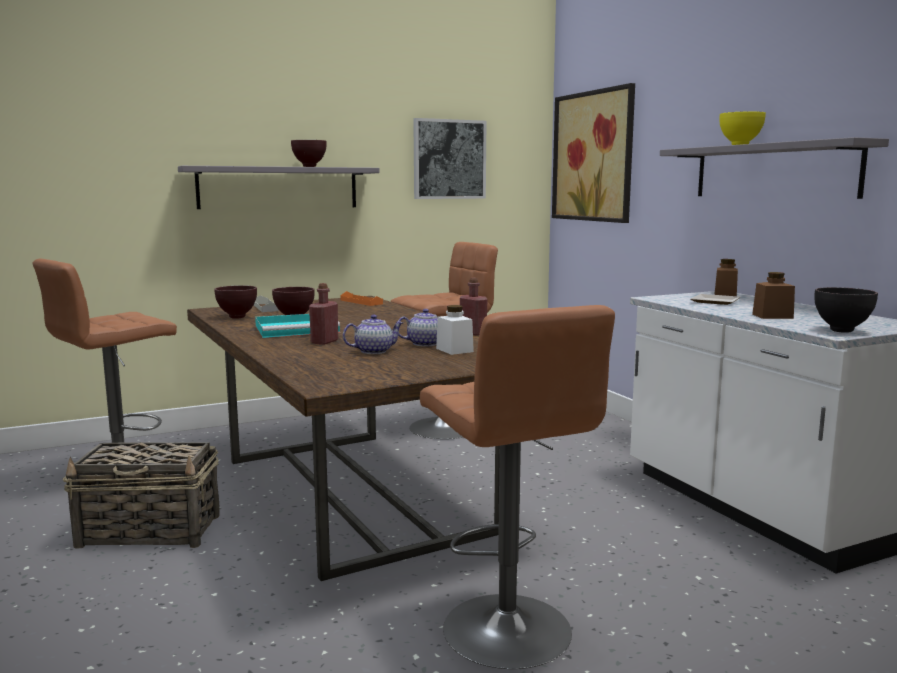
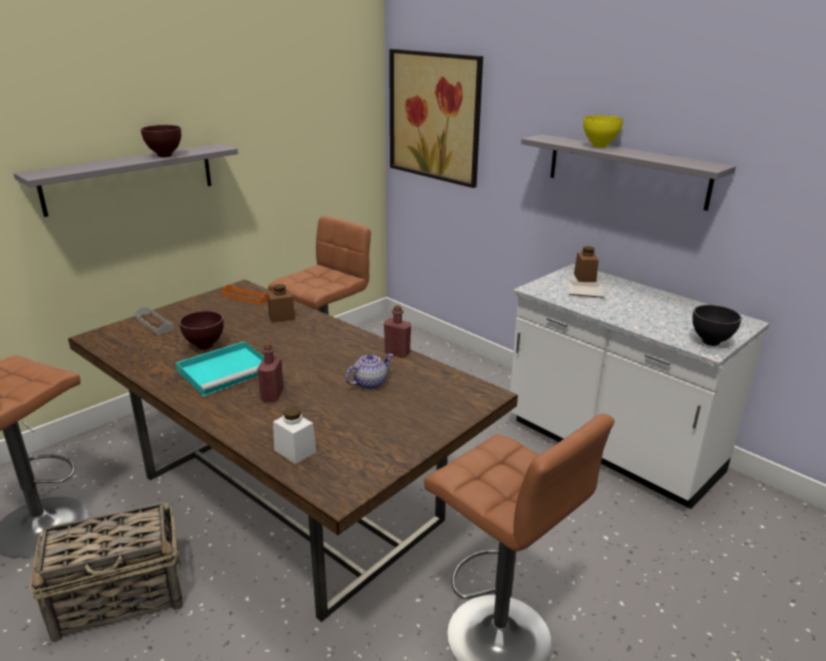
camera: 20 degrees left, 15 degrees up
brown bowl [214,285,257,319] -> none
teapot [343,315,403,354] -> none
picture [413,118,487,199] -> none
white jar [436,305,474,355] -> white jar moved to [273,407,316,464]
brown jar [752,272,795,319] -> brown jar moved to [268,284,295,323]

